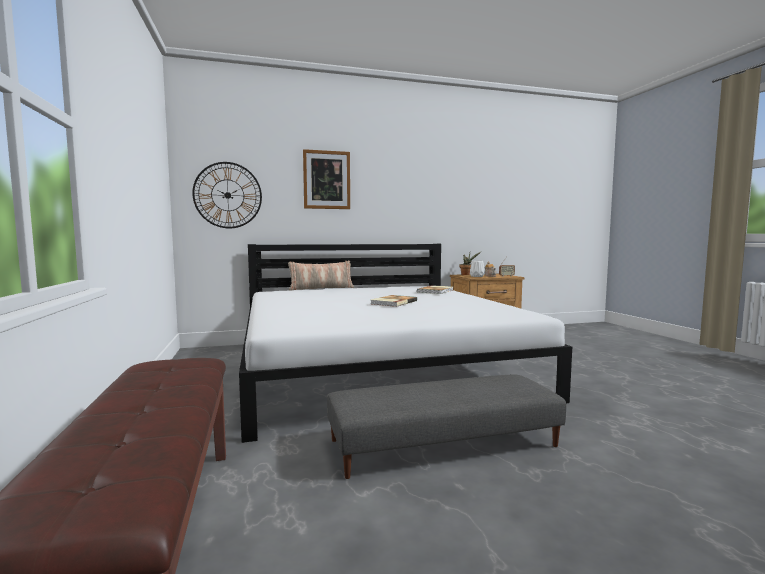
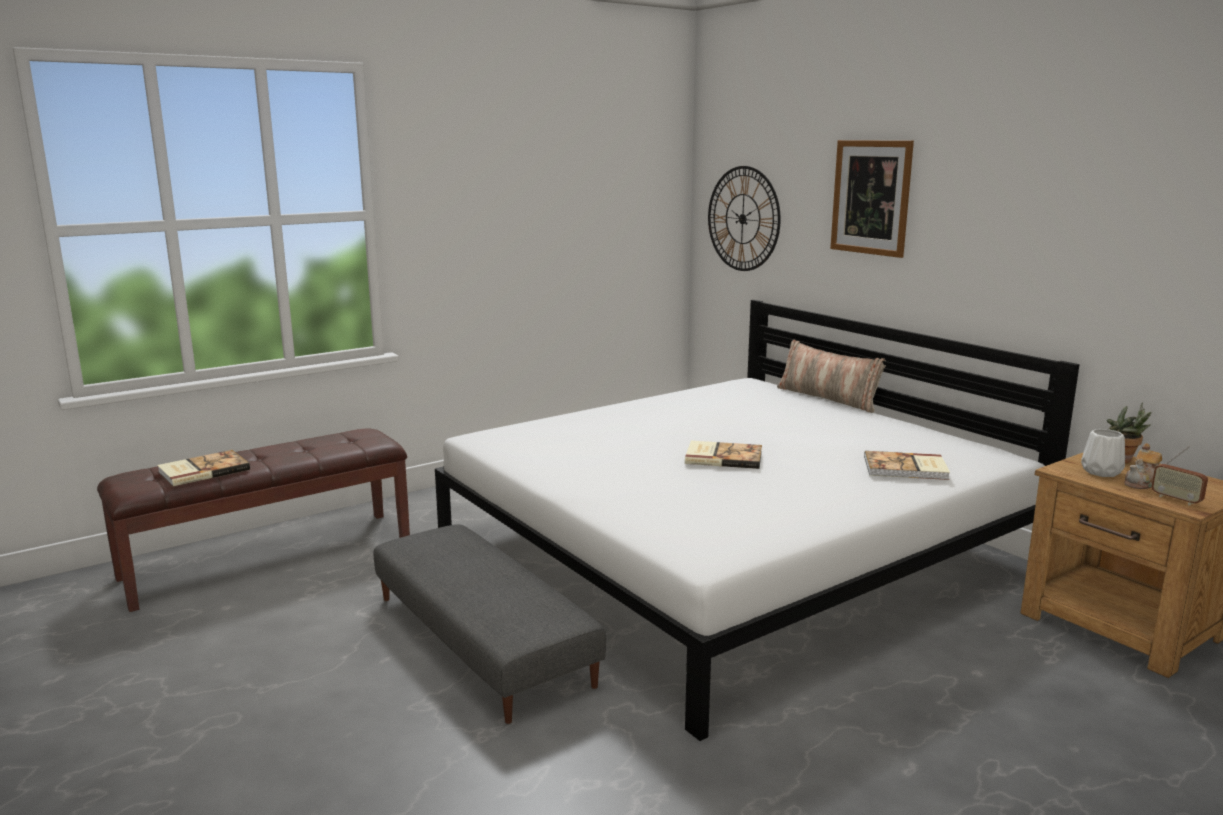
camera: 70 degrees right, 10 degrees up
none -> book [157,450,250,486]

